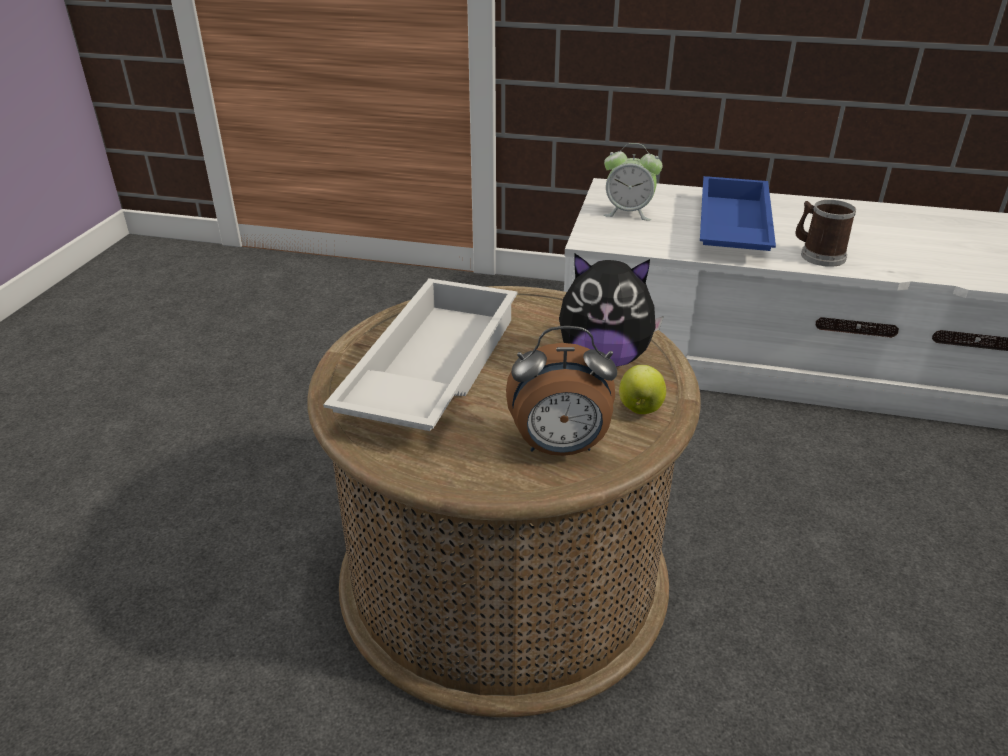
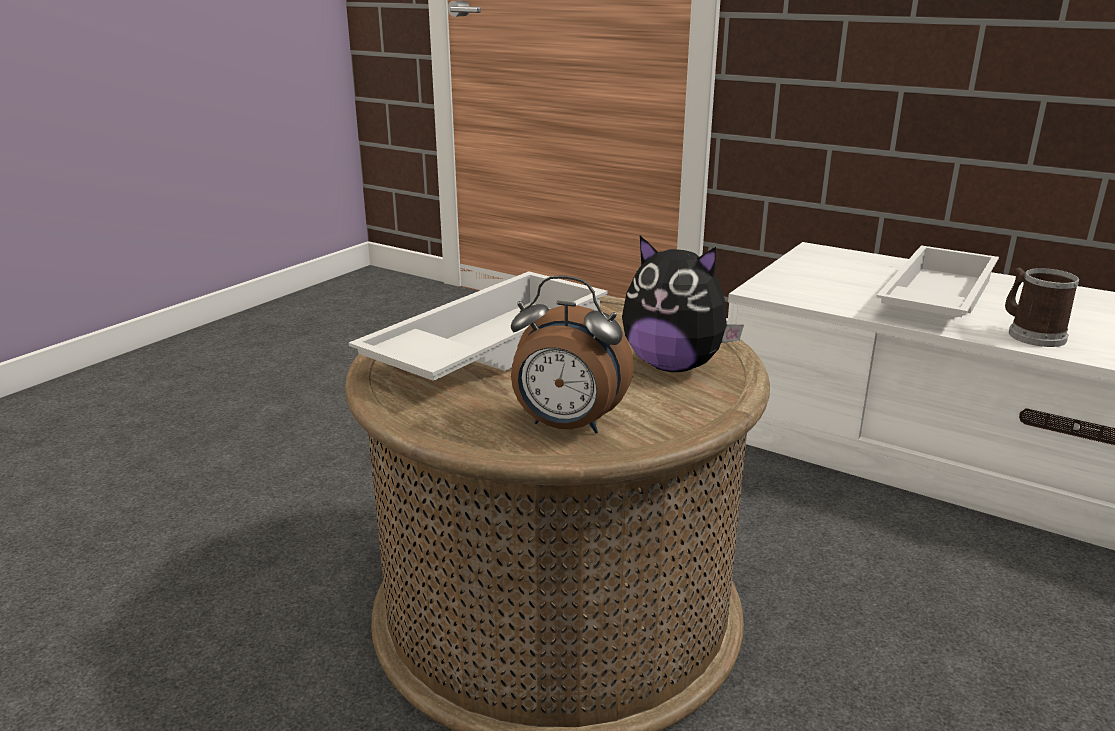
camera: 20 degrees right, 10 degrees down
alarm clock [603,143,663,221] -> none
apple [619,365,666,414] -> none
blue tray [700,176,776,251] -> white tray [877,245,999,317]

